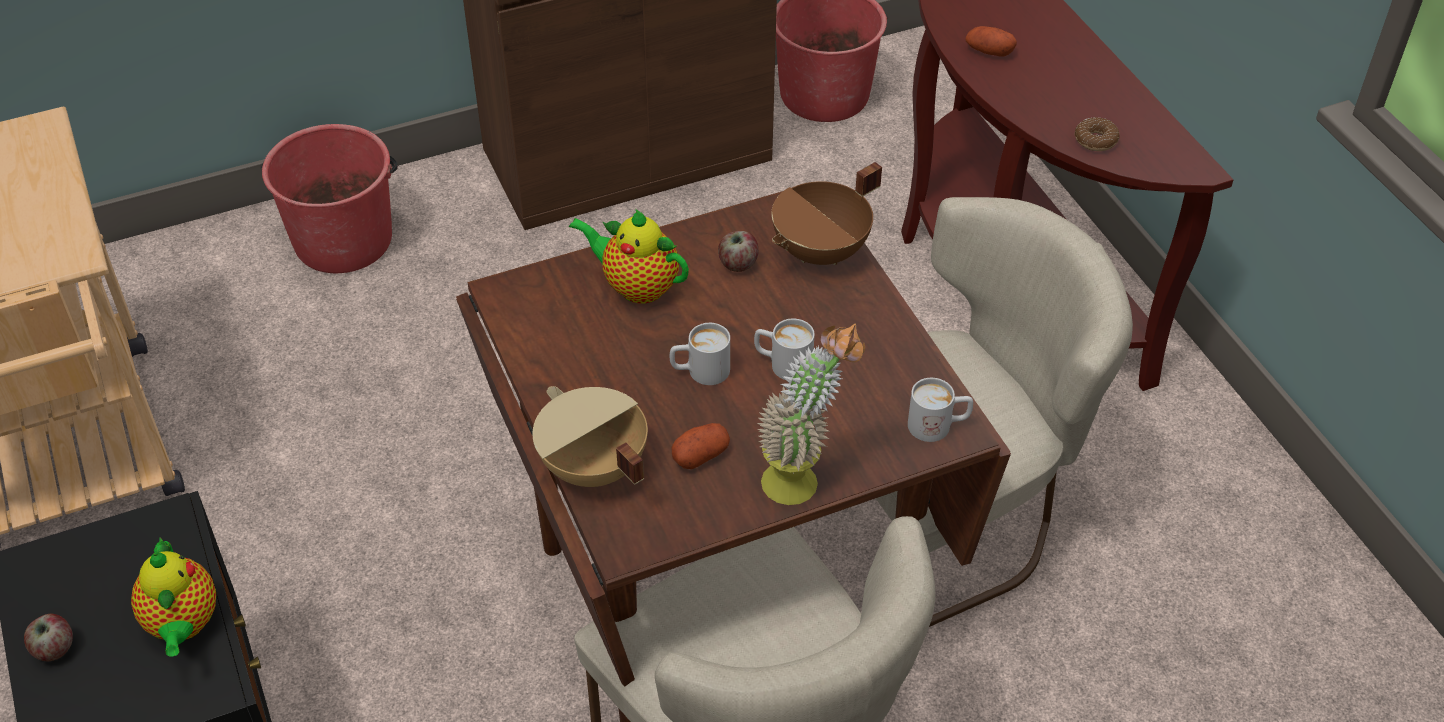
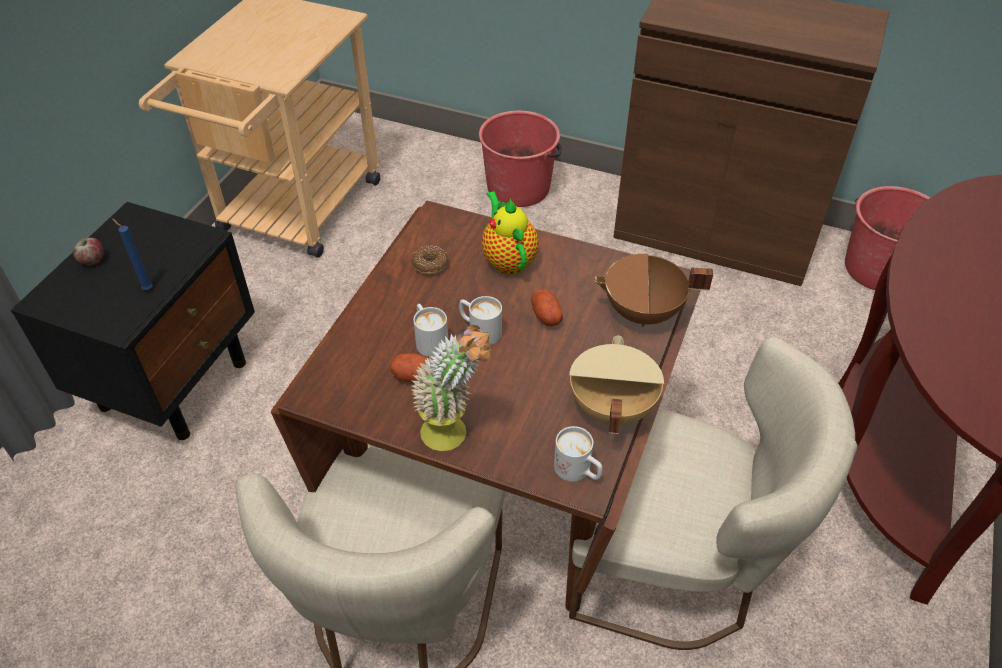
camera: 45 degrees right, 0 degrees up
teapot [131,538,216,657] -> blue candle [112,219,152,290]
beige cooking pot [532,386,648,487] -> beige cooking pot moved to [569,335,664,434]
apple [718,231,759,272] -> none
white mug [754,319,815,380] -> white mug moved to [413,304,448,357]
potato [966,26,1017,57] -> potato moved to [531,289,563,327]
donut [1075,117,1120,151] -> donut moved to [411,246,449,275]

